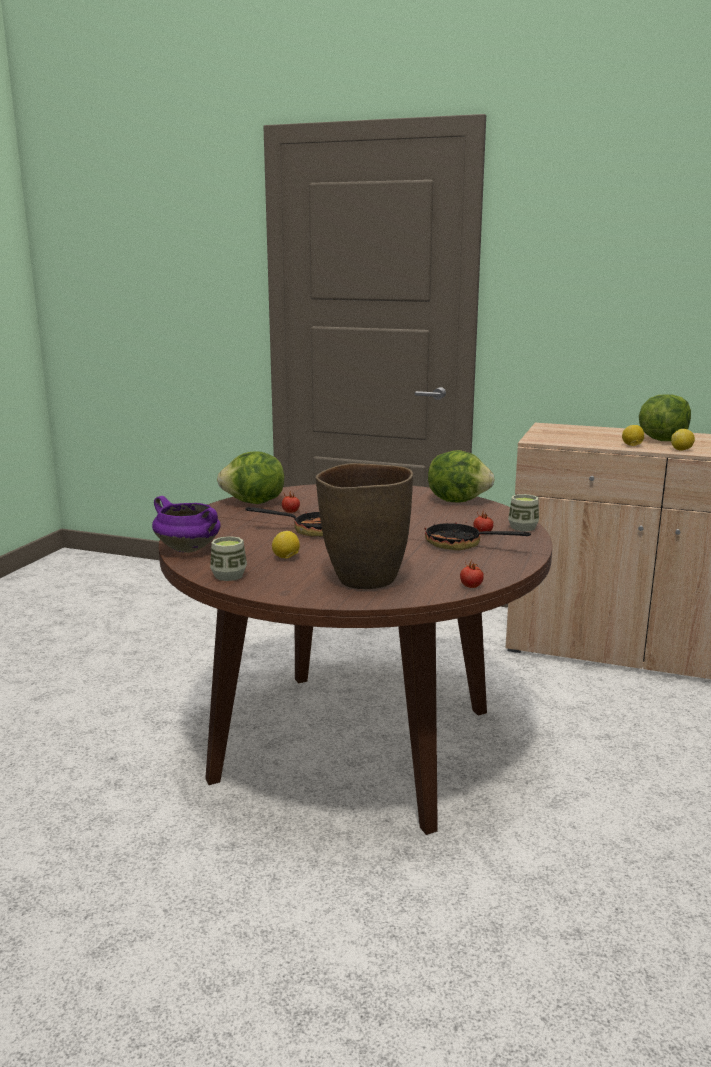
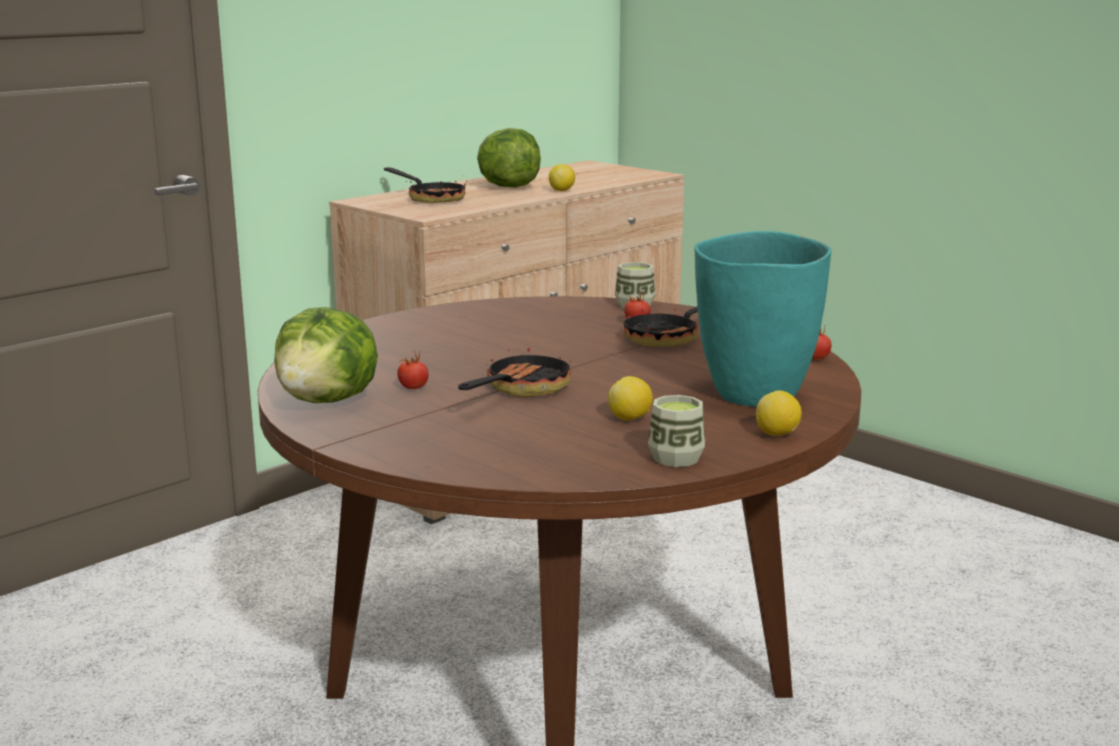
camera: 65 degrees left, 0 degrees up
purple cooking pot [152,496,221,553] -> none
brown vase [316,463,413,589] -> turquoise vase [694,231,832,407]
lettuce [428,450,494,502] -> none
lemon [622,425,644,446] -> lemon moved to [756,390,802,436]
none -> frying pan [384,167,467,203]

